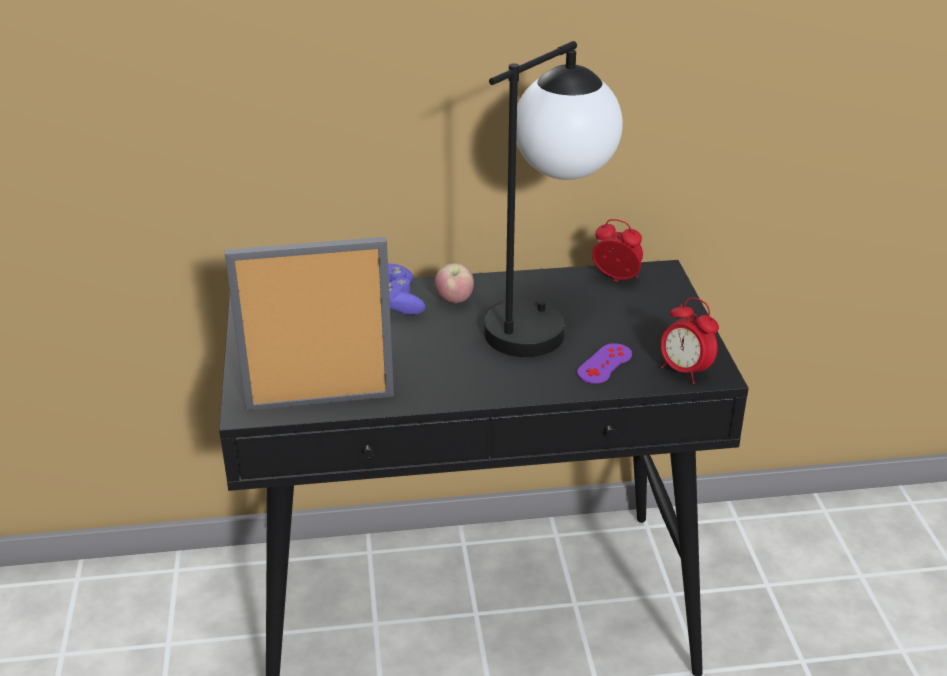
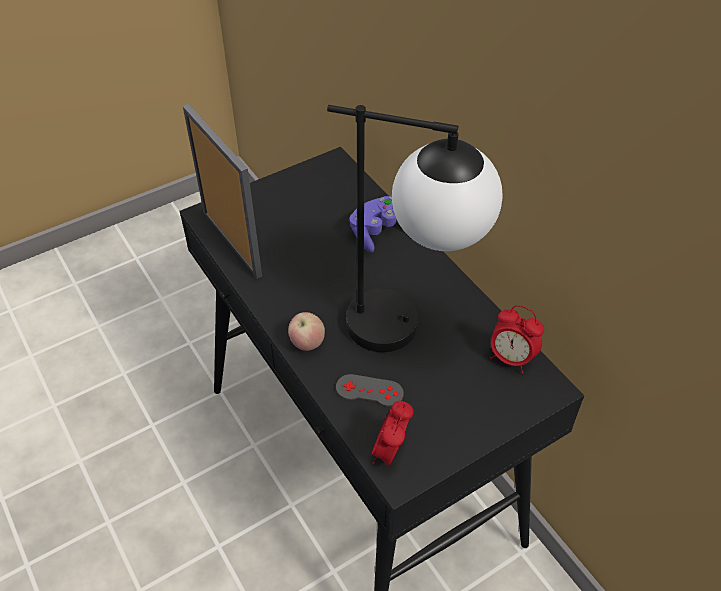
camera: 65 degrees right, 15 degrees up
apple [434,263,474,303] -> apple moved to [288,312,325,351]
purple game controller [577,343,632,384] -> grey game controller [336,374,404,407]
alarm clock [592,219,643,282] -> alarm clock turned 120 degrees clockwise [490,305,544,373]

